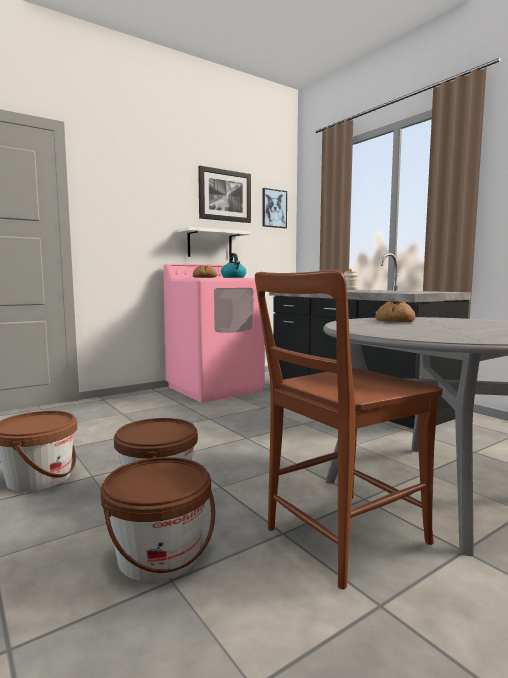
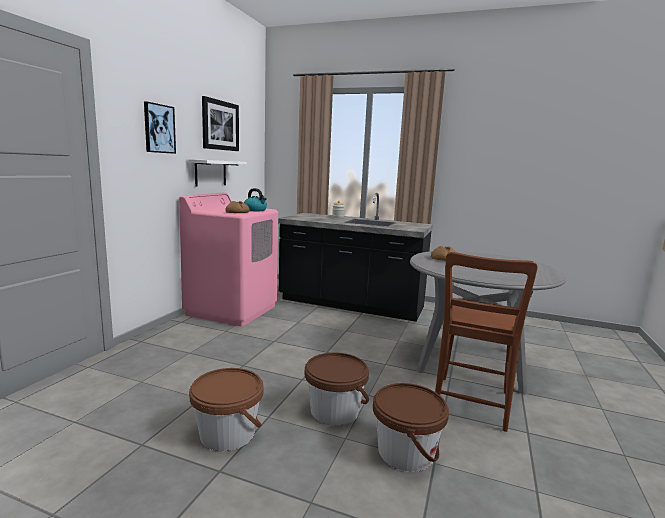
camera: 35 degrees left, 5 degrees up
picture [262,188,287,228] -> picture moved to [144,101,176,154]

